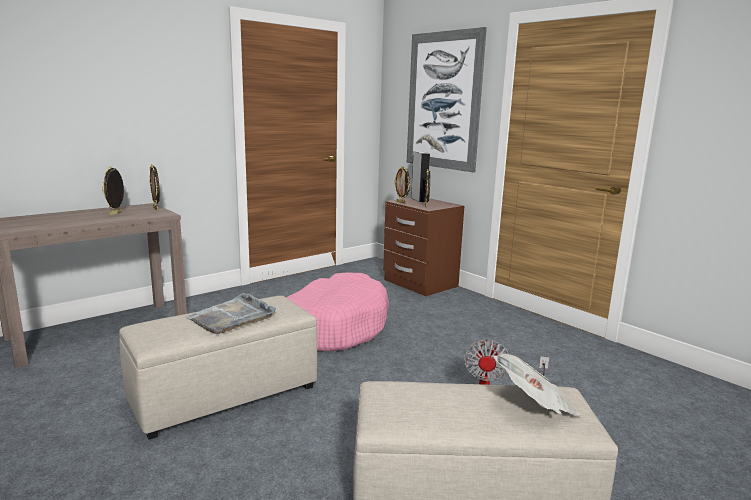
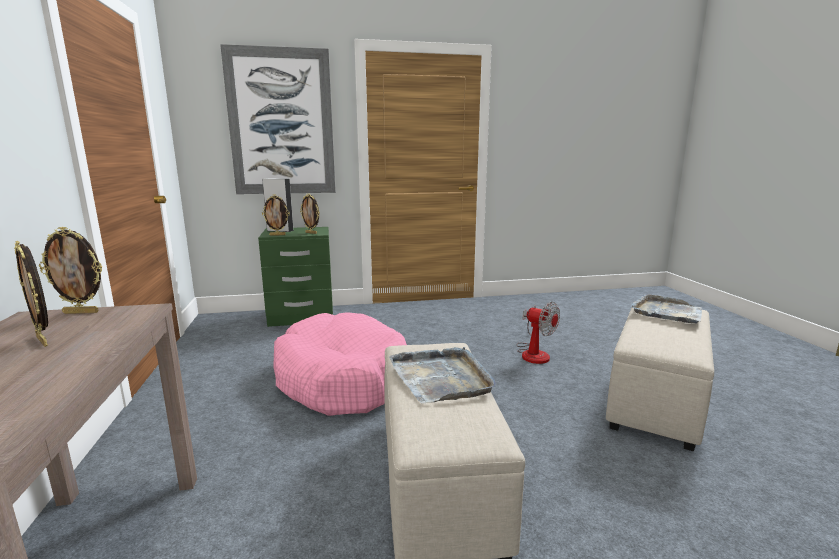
camera: 60 degrees left, 0 degrees up
brown nightstand [383,198,464,296] -> green nightstand [258,227,333,327]
newspaper [493,353,582,417] -> grey tray [630,294,702,324]

